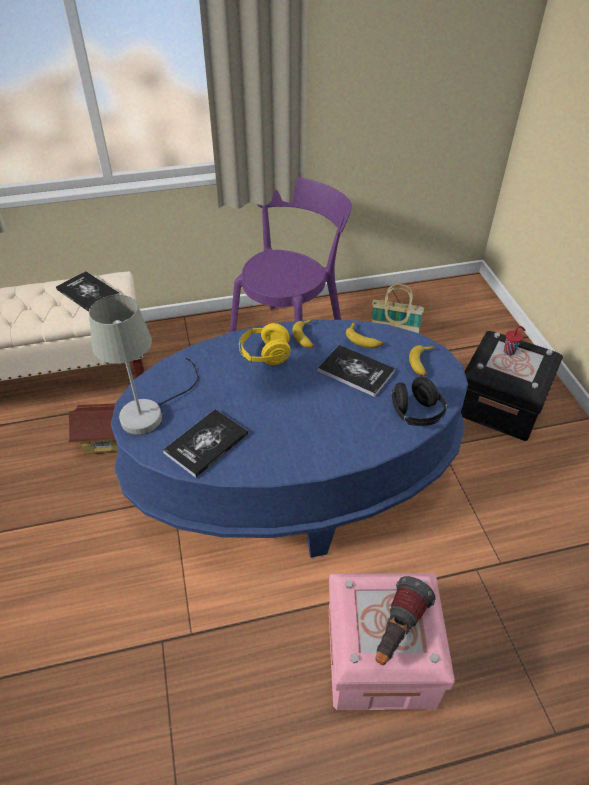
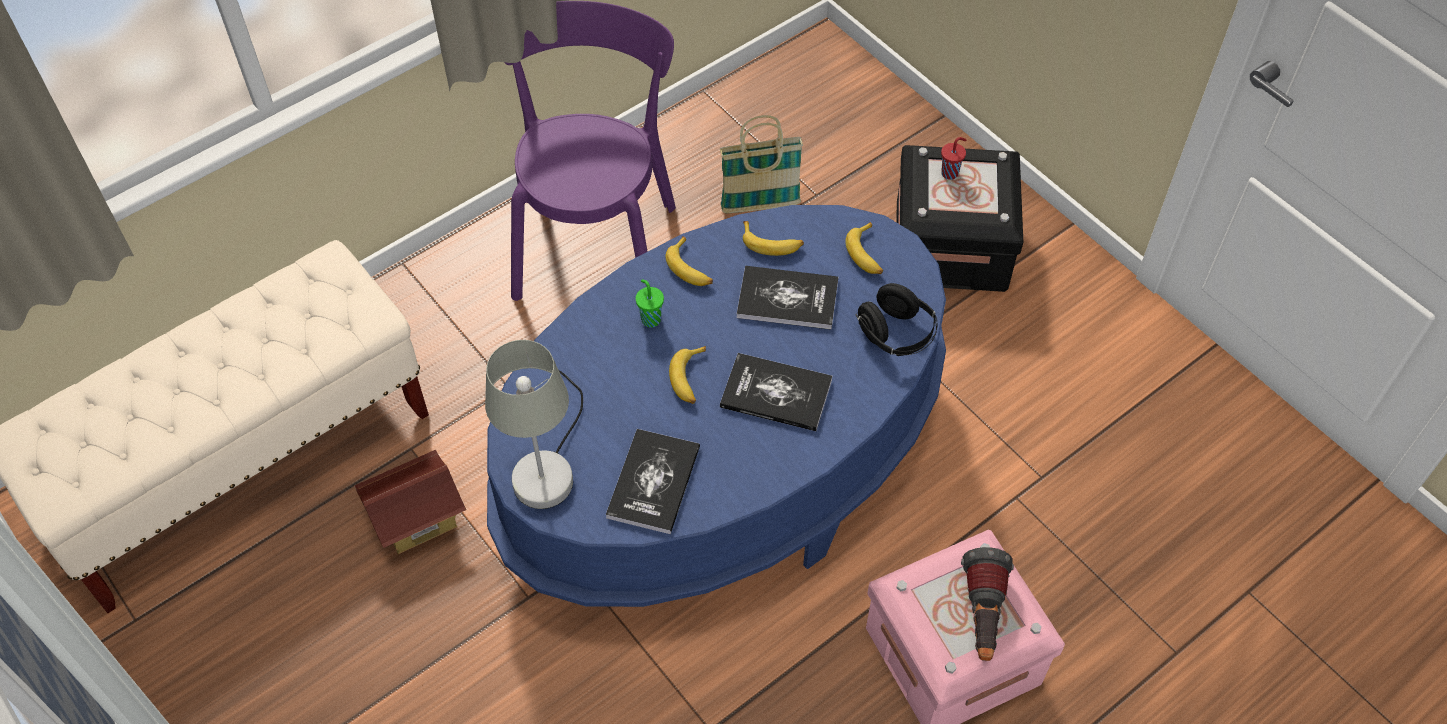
camera: 25 degrees left, 10 degrees up
book [56,271,119,312] -> book moved to [720,353,832,431]
yellow headphones [239,323,291,365] -> green cup [636,280,664,327]
none -> banana [669,346,706,404]

